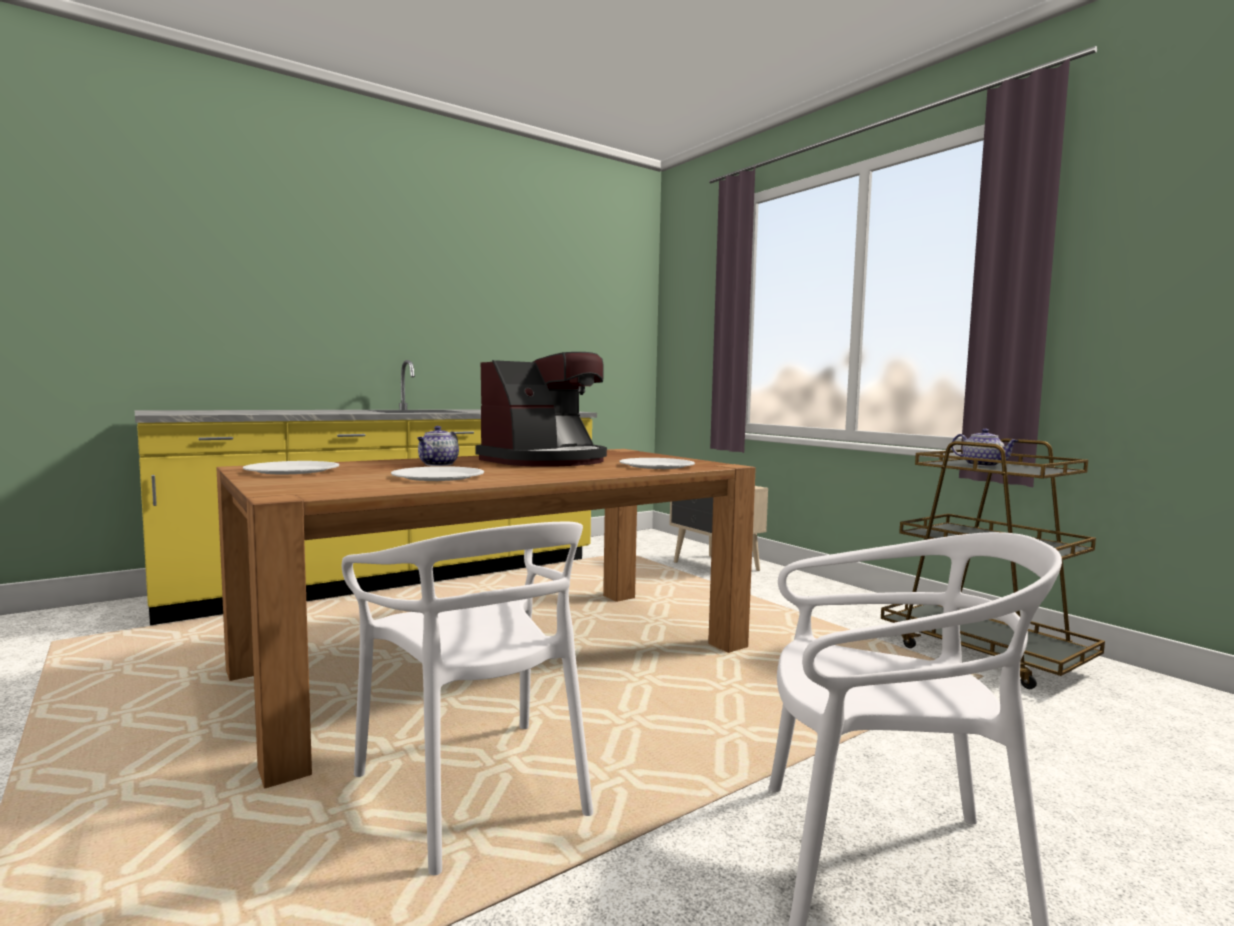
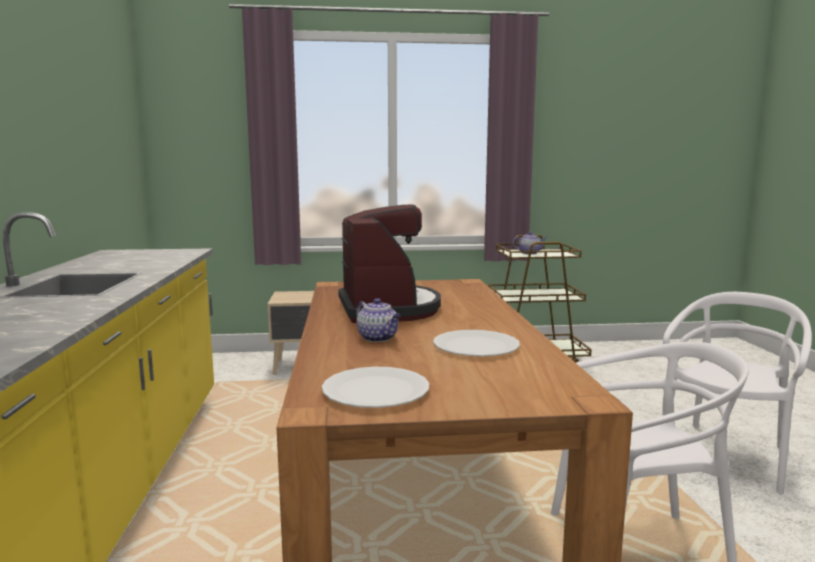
camera: 60 degrees left, 5 degrees up
white plate [619,458,695,469] -> none

